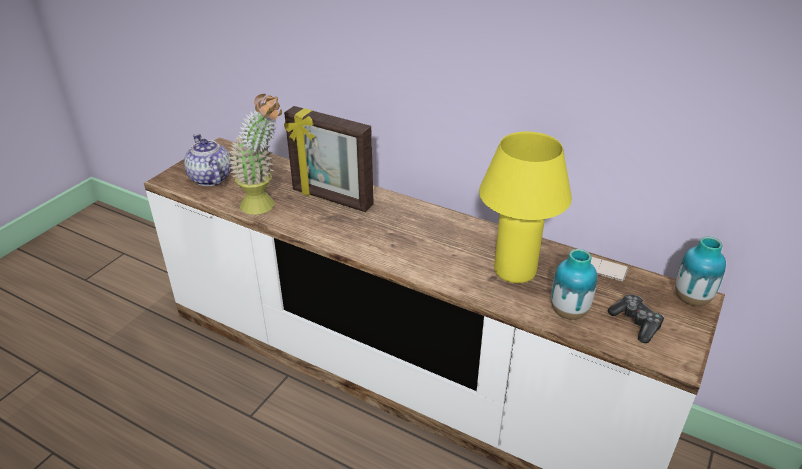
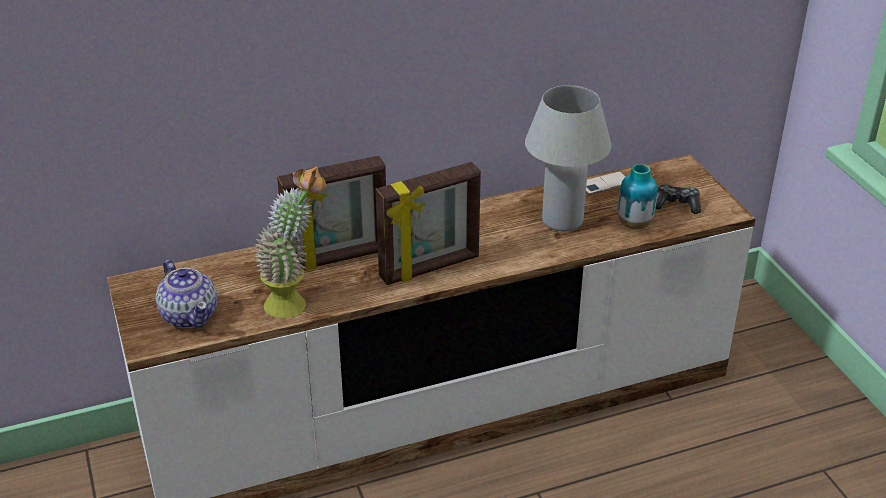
camera: 50 degrees left, 0 degrees up
teapot [184,134,232,186] -> teapot turned 135 degrees counterclockwise [156,260,217,328]
yellow table lamp [479,132,572,283] -> white table lamp [525,85,611,231]
vase [675,237,726,306] -> none
none -> picture frame [375,162,481,285]

